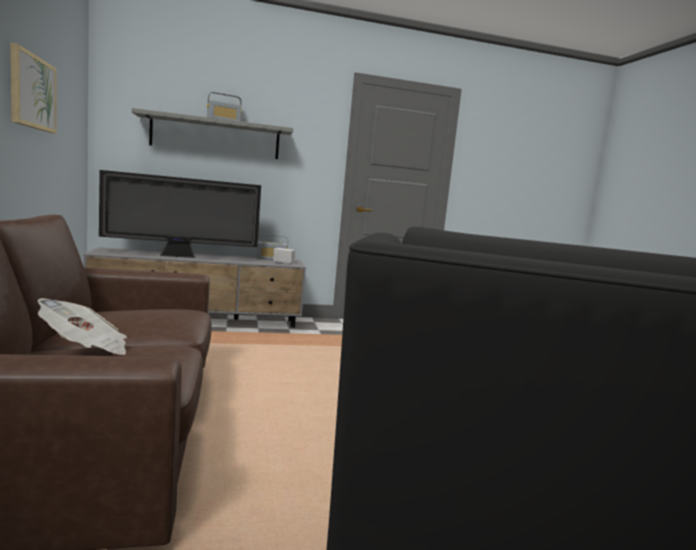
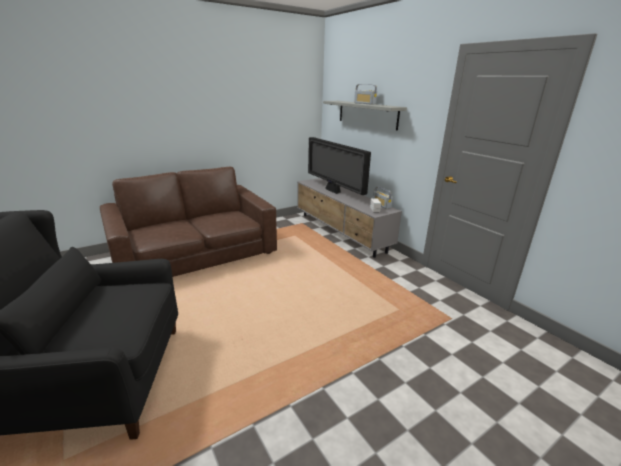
camera: 70 degrees right, 15 degrees up
picture [10,42,57,134] -> none
newspaper [38,298,126,355] -> none

